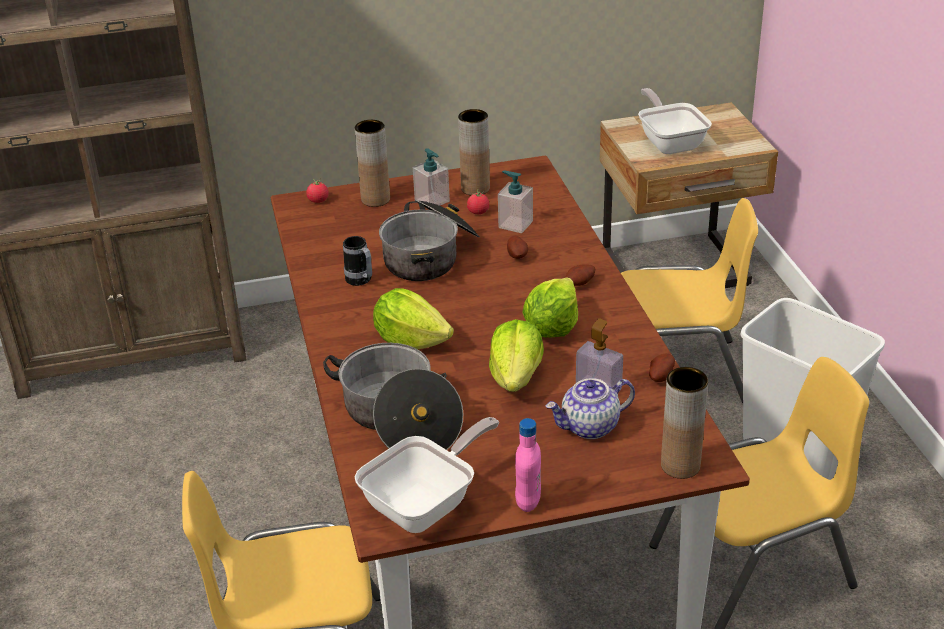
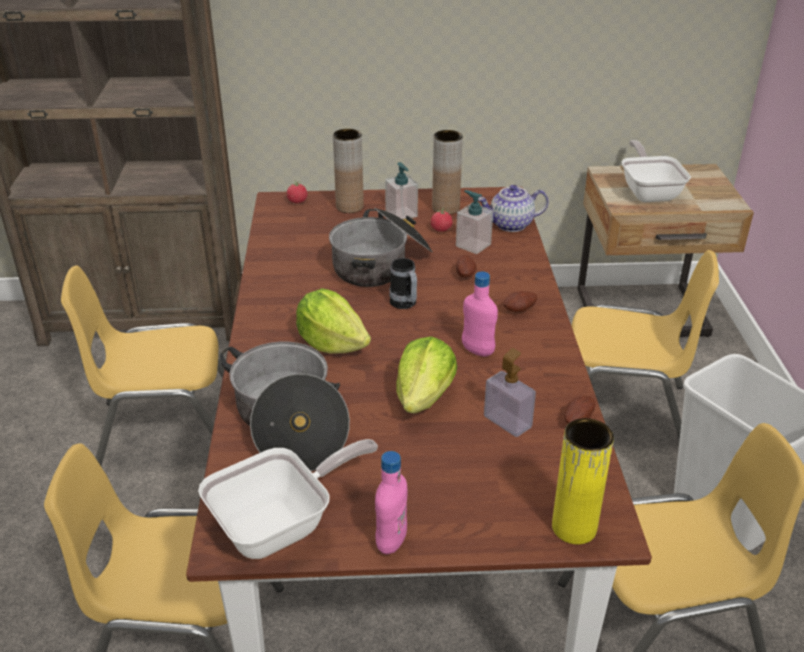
camera: 10 degrees right, 0 degrees up
mug [343,236,372,286] -> mug moved to [389,258,417,309]
lettuce [522,277,578,338] -> pink bottle [462,271,498,357]
teapot [546,378,635,439] -> teapot moved to [478,185,549,232]
brown vase [661,367,708,479] -> yellow vase [552,418,614,545]
none -> yellow chair [61,265,224,466]

